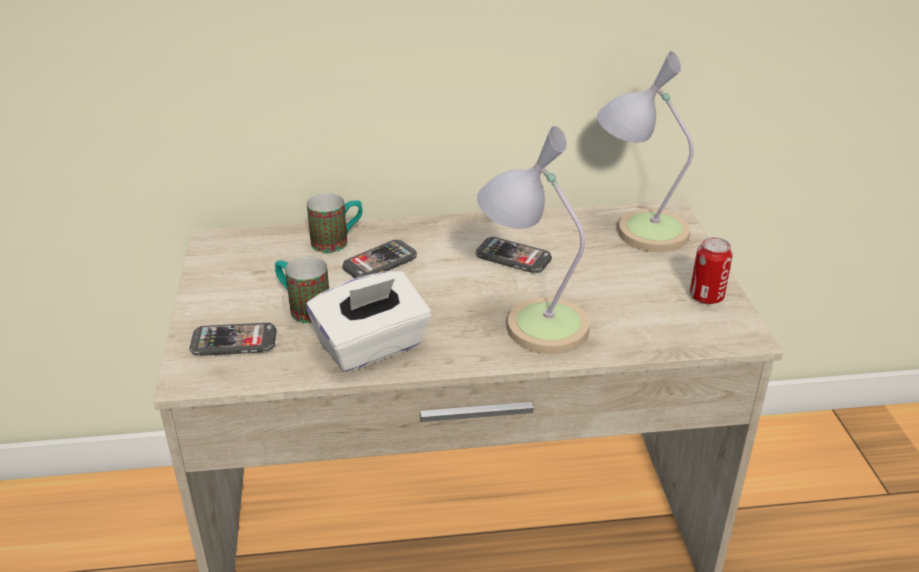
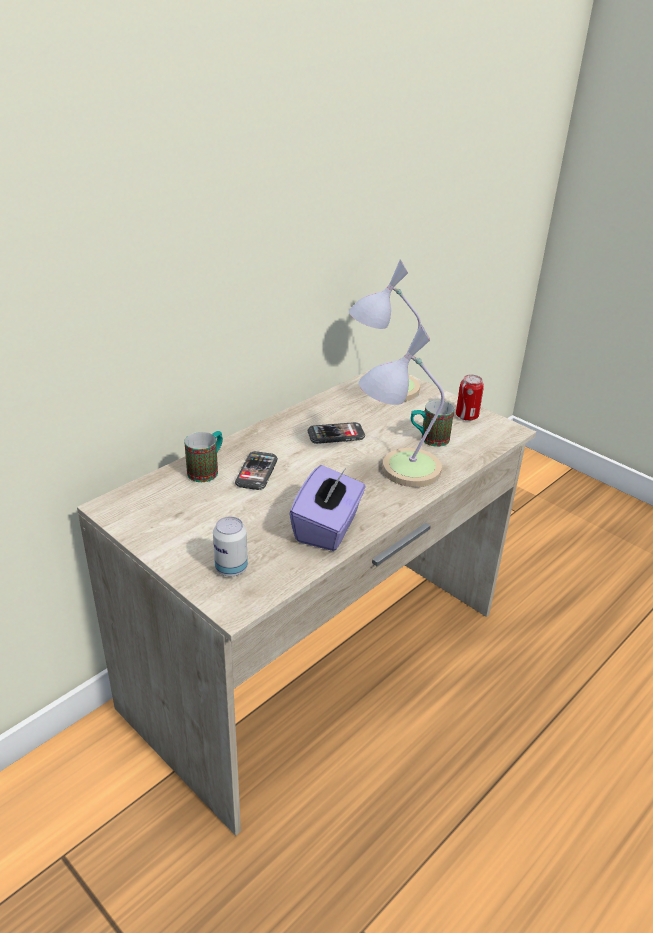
camera: 40 degrees left, 0 degrees up
phone [189,323,276,356] -> can [213,517,248,576]
mug [275,257,329,323] -> mug moved to [411,400,454,447]
white tissue box [306,271,431,372] -> purple tissue box [289,465,365,551]

